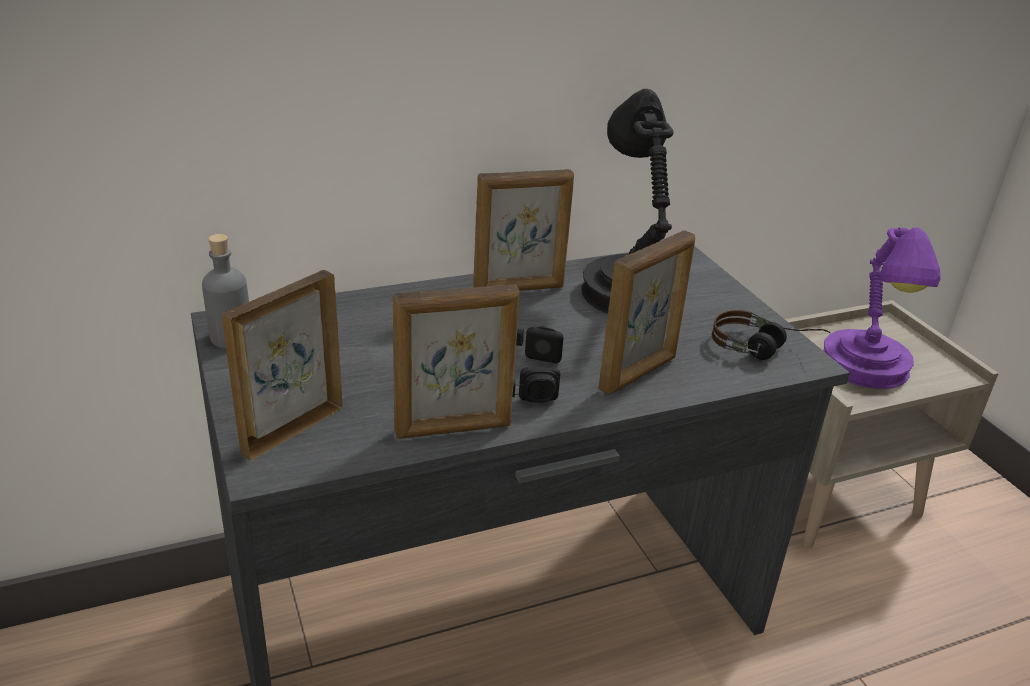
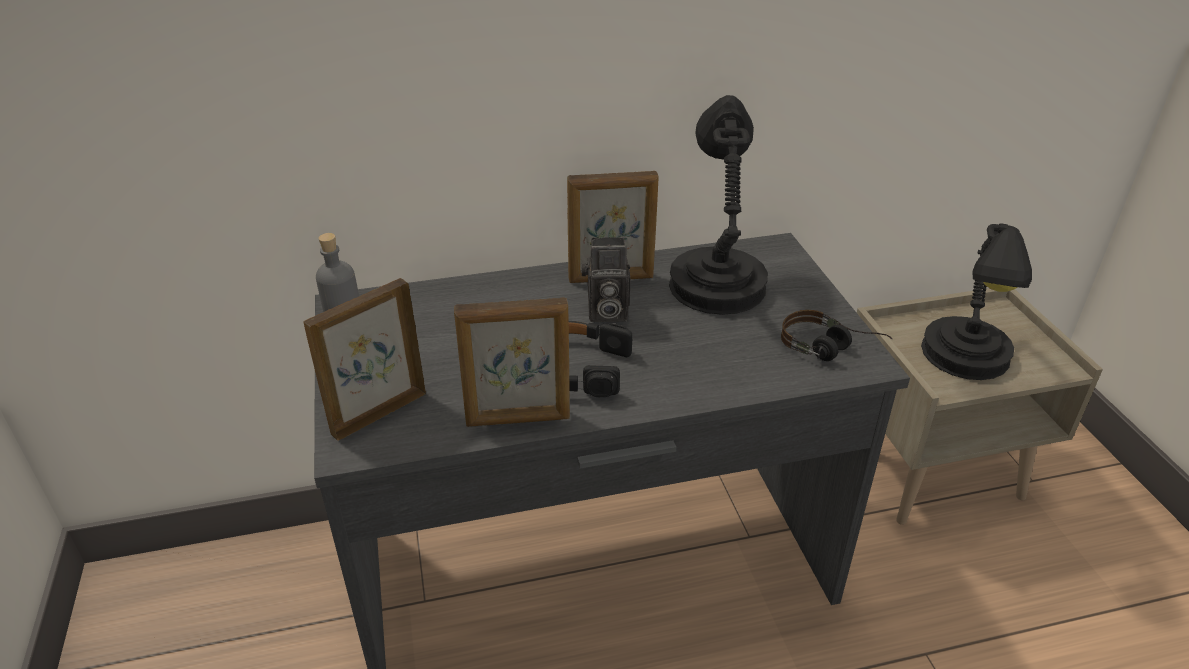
camera: 10 degrees right, 5 degrees up
picture frame [598,230,695,395] -> none
purple table lamp [823,227,941,389] -> black table lamp [921,223,1032,380]
none -> camera [581,237,630,322]

